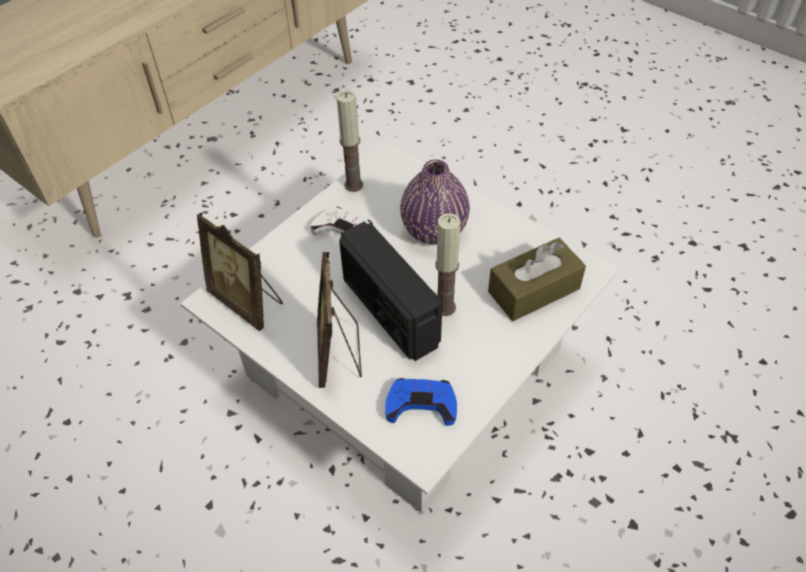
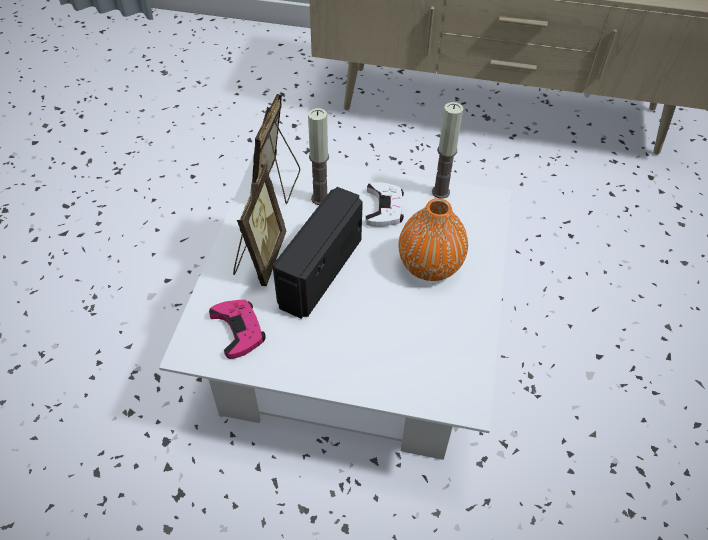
camera: 60 degrees right, 0 degrees up
picture frame [317,252,362,388] -> picture frame turned 135 degrees clockwise [233,164,286,286]
blue game controller [385,378,457,426] -> pink game controller [209,300,266,359]
purple vase [400,160,470,244] -> orange vase [399,198,468,281]
candle [435,213,461,316] -> candle moved to [308,108,329,205]
brown tissue box [488,238,586,321] -> none

